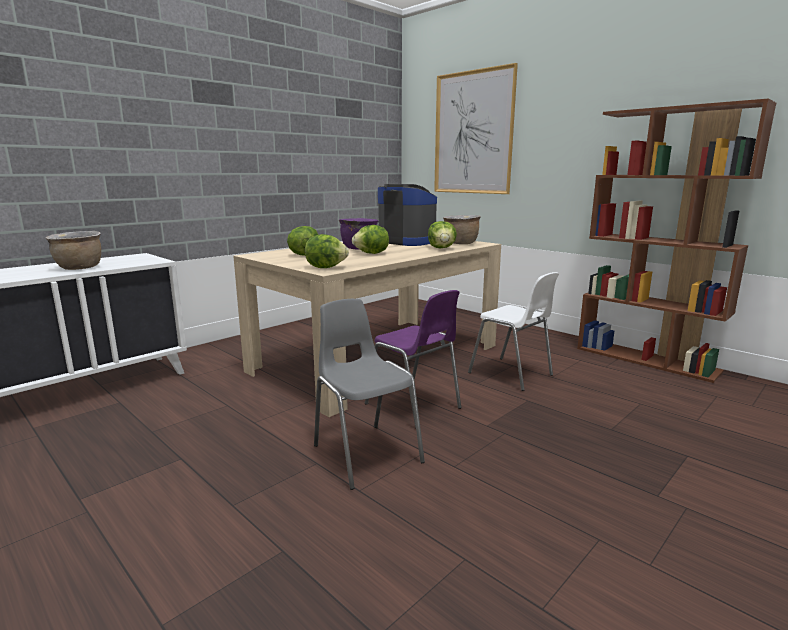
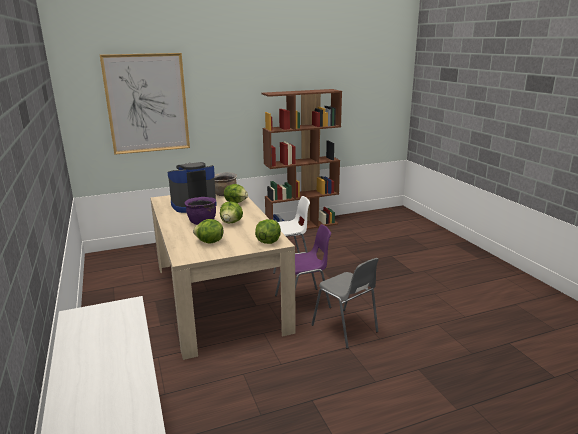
camera: 65 degrees left, 5 degrees up
brown cooking pot [45,231,101,270] -> none
grey chair [314,299,425,490] -> grey chair turned 120 degrees counterclockwise [311,258,379,349]

